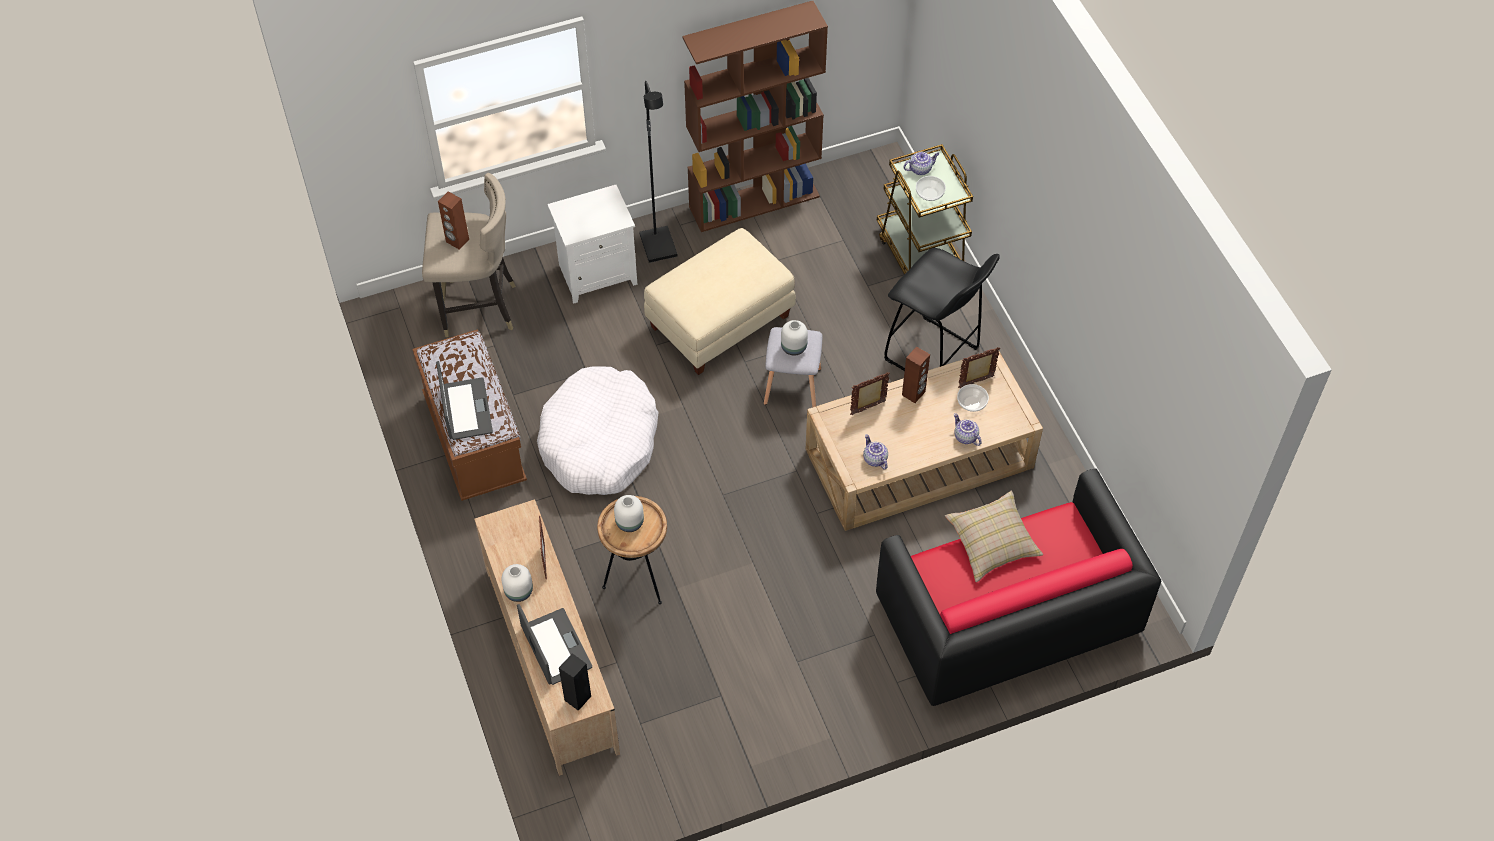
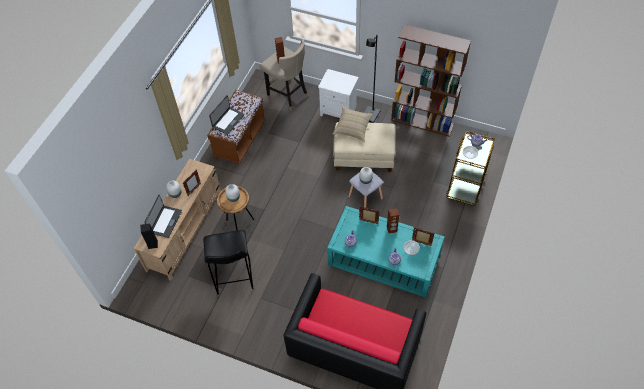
camera: 45 degrees right, 0 degrees up
white dog bed [537,366,658,495] -> none
beige coffee table [806,351,1043,531] -> turquoise coffee table [327,206,445,298]
black stool [884,248,1000,371] -> black stool moved to [203,230,254,295]
beige pillow [945,491,1043,582] -> beige pillow moved to [333,106,373,142]

